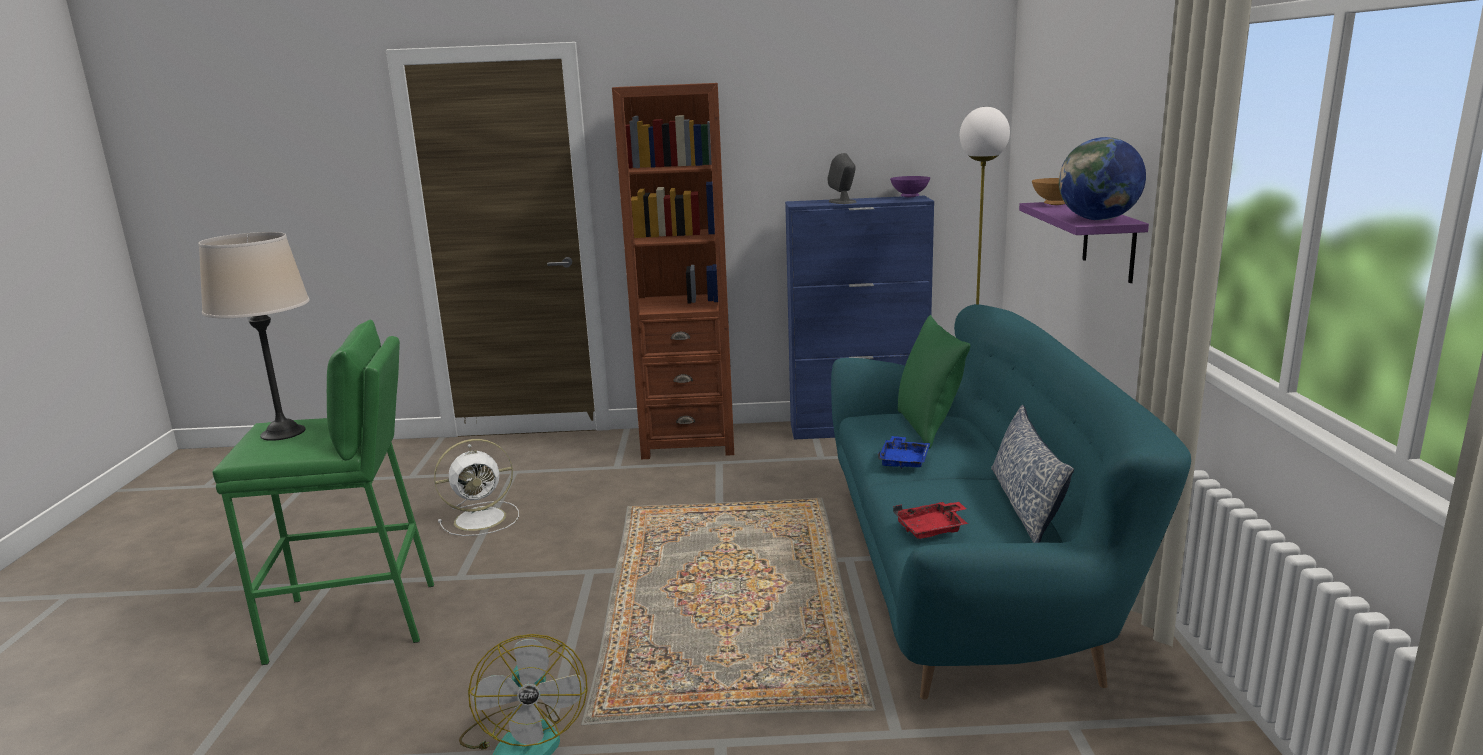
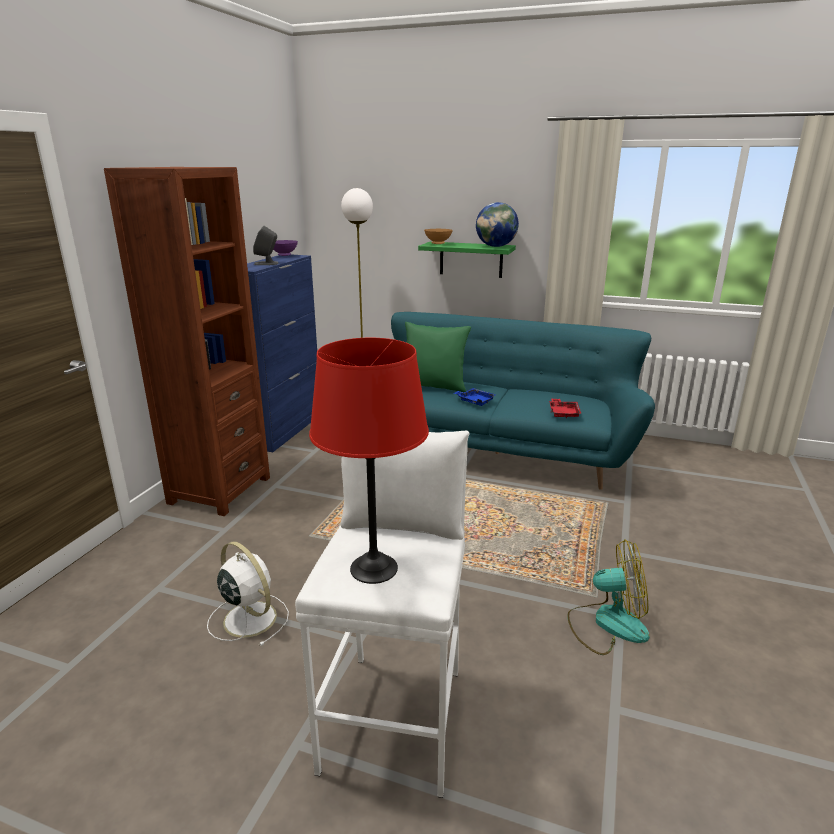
camera: 70 degrees left, 5 degrees up
beige table lamp [199,232,310,441] -> red table lamp [309,338,429,584]
green stool [212,320,434,665] -> white stool [295,430,470,798]
white fan [434,439,519,536] -> white fan turned 45 degrees counterclockwise [207,541,289,646]
pillow [991,405,1074,543] -> none
purple shelf [1019,202,1149,283] -> green shelf [418,242,516,278]

